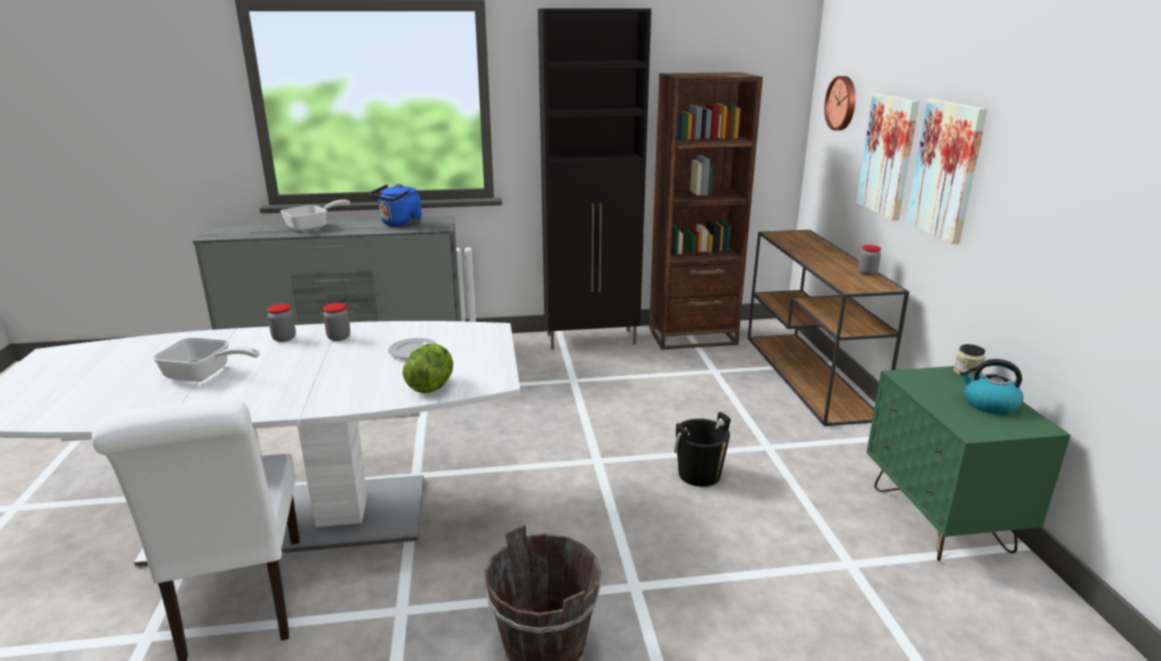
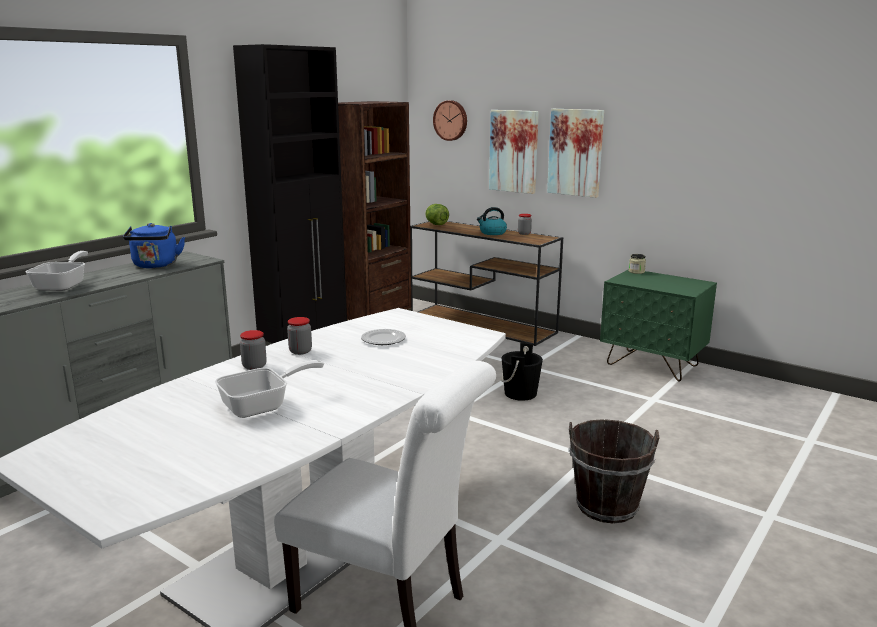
camera: 45 degrees left, 5 degrees down
lettuce [402,343,453,393] -> lettuce moved to [425,204,449,225]
kettle [960,359,1023,414] -> kettle moved to [477,207,507,235]

